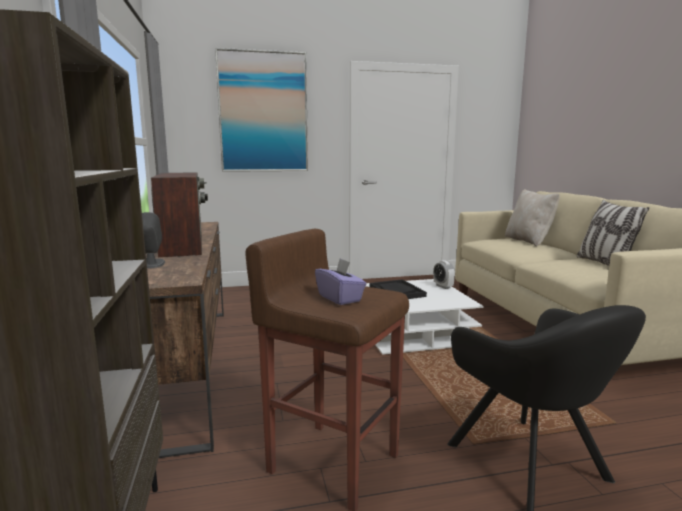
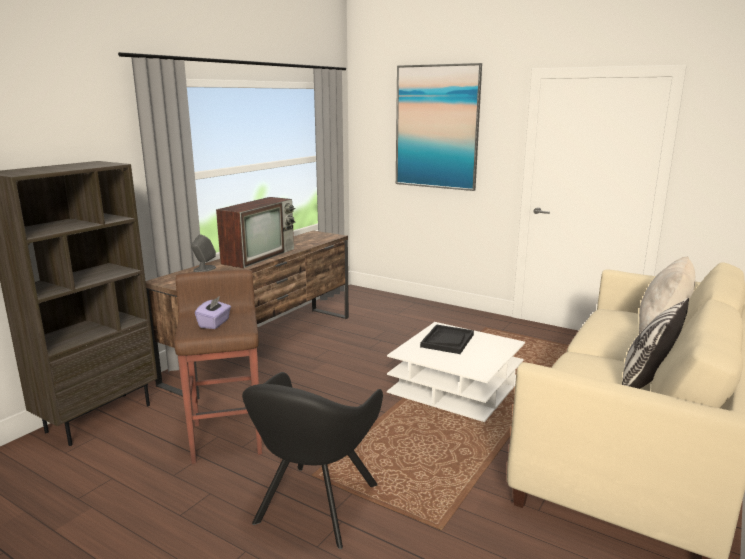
camera: 45 degrees right, 5 degrees up
alarm clock [433,260,455,289] -> none

